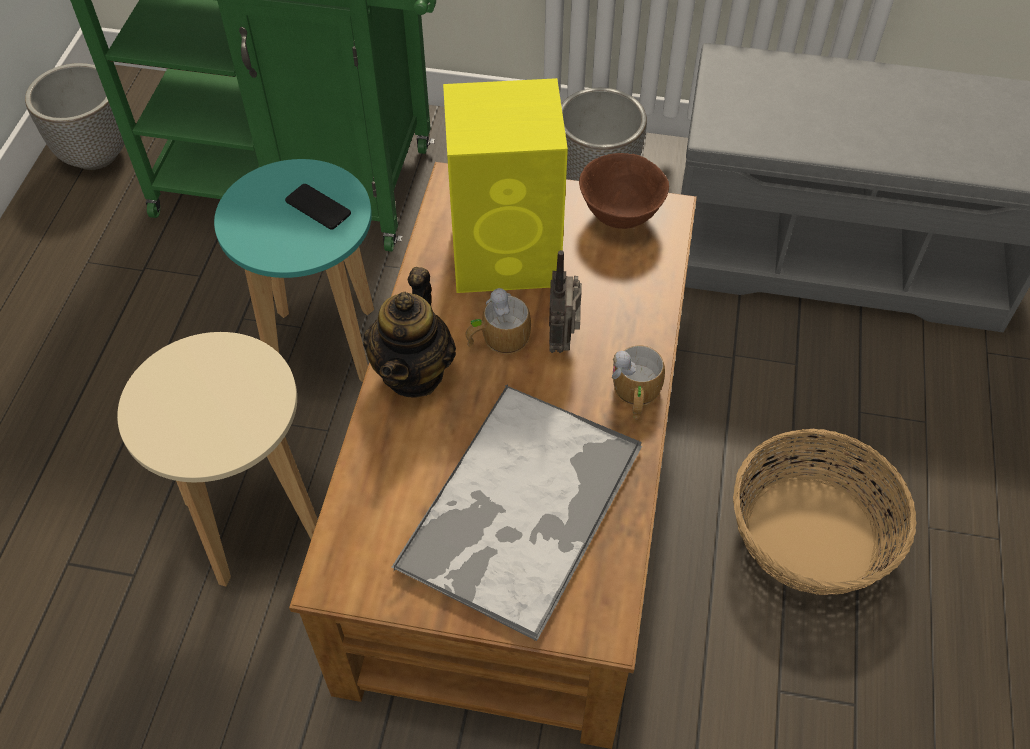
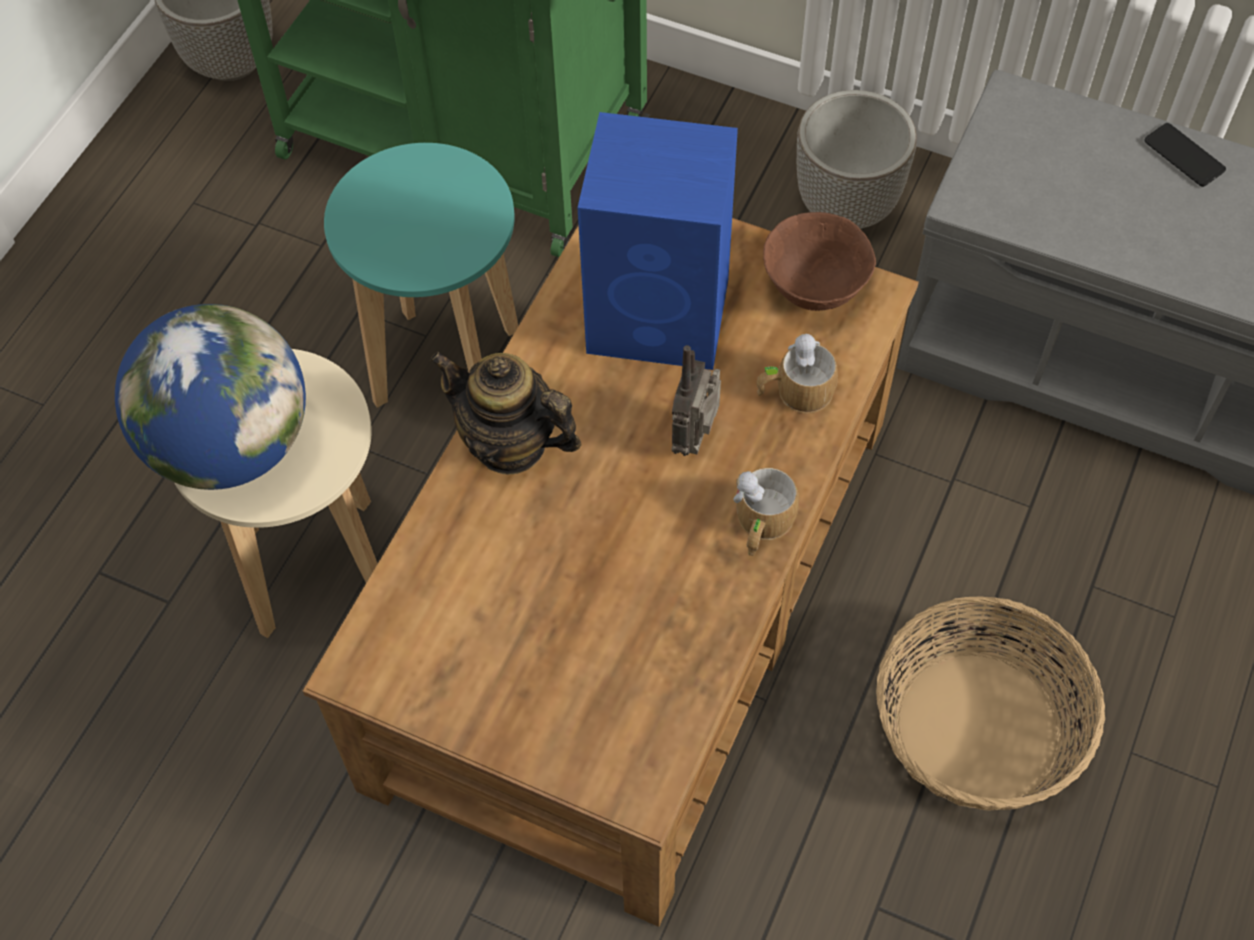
camera: 15 degrees right, 5 degrees up
phone [285,184,351,230] -> phone moved to [1144,123,1226,187]
teapot [363,267,456,398] -> teapot turned 90 degrees clockwise [430,352,581,474]
tray [392,384,642,641] -> none
yellow speaker [443,78,568,293] -> blue speaker [577,112,738,370]
mug [465,288,531,354] -> mug moved to [756,334,838,413]
none -> globe [115,304,306,490]

